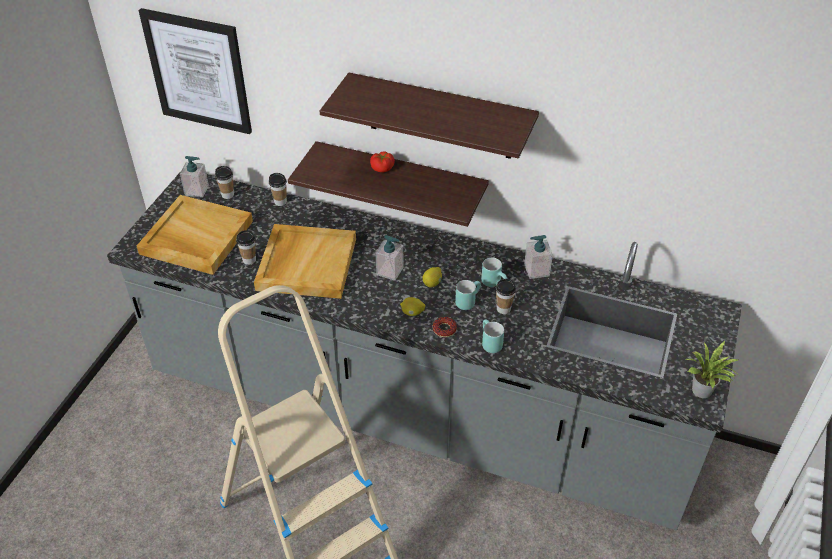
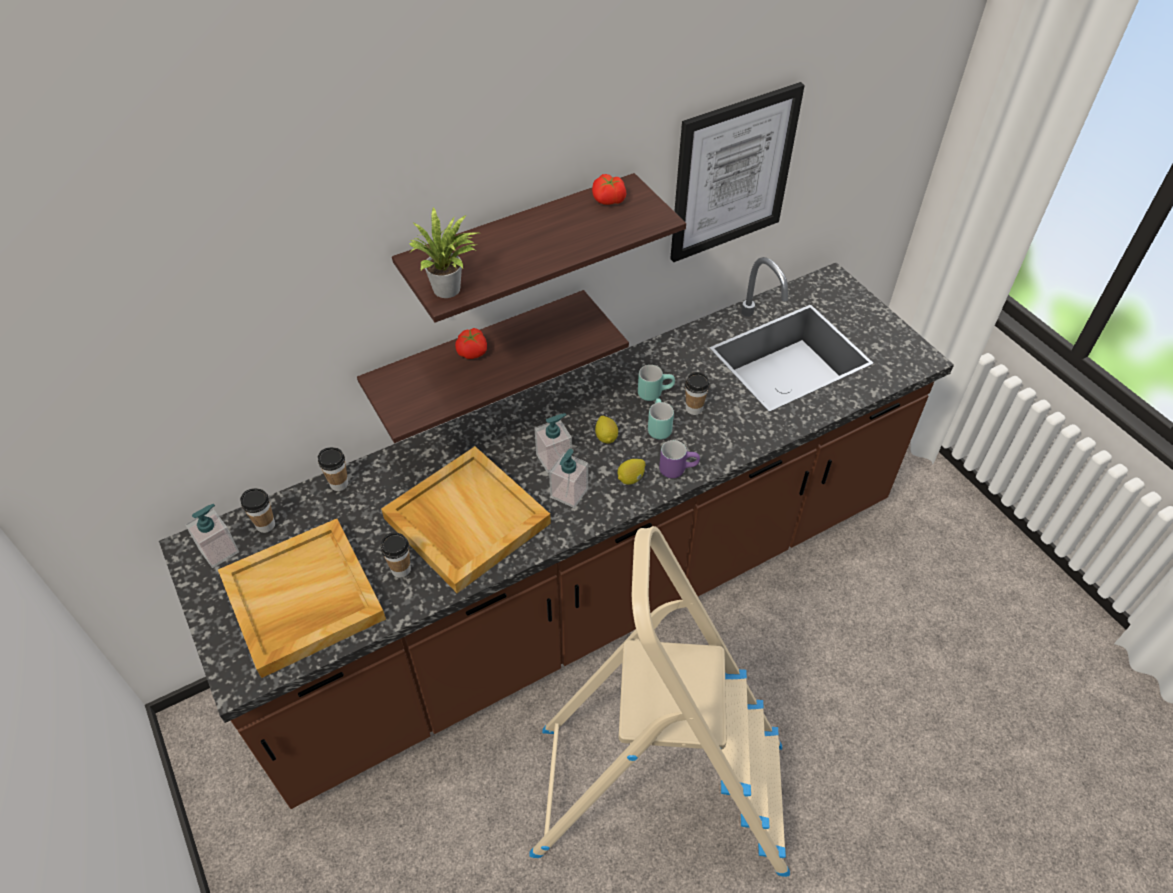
camera: 50 degrees left, 5 degrees up
grey counter [107,171,742,530] -> brown counter [159,257,954,809]
picture [139,8,252,134] -> picture moved to [670,82,805,262]
donut [433,317,457,337] -> purple mug [659,440,700,478]
turquoise mug [482,319,504,353] -> none
soap dispenser [524,235,553,279] -> soap dispenser moved to [549,449,588,508]
potted plant [685,341,739,398] -> potted plant moved to [409,206,478,298]
none -> tomato [592,174,626,205]

